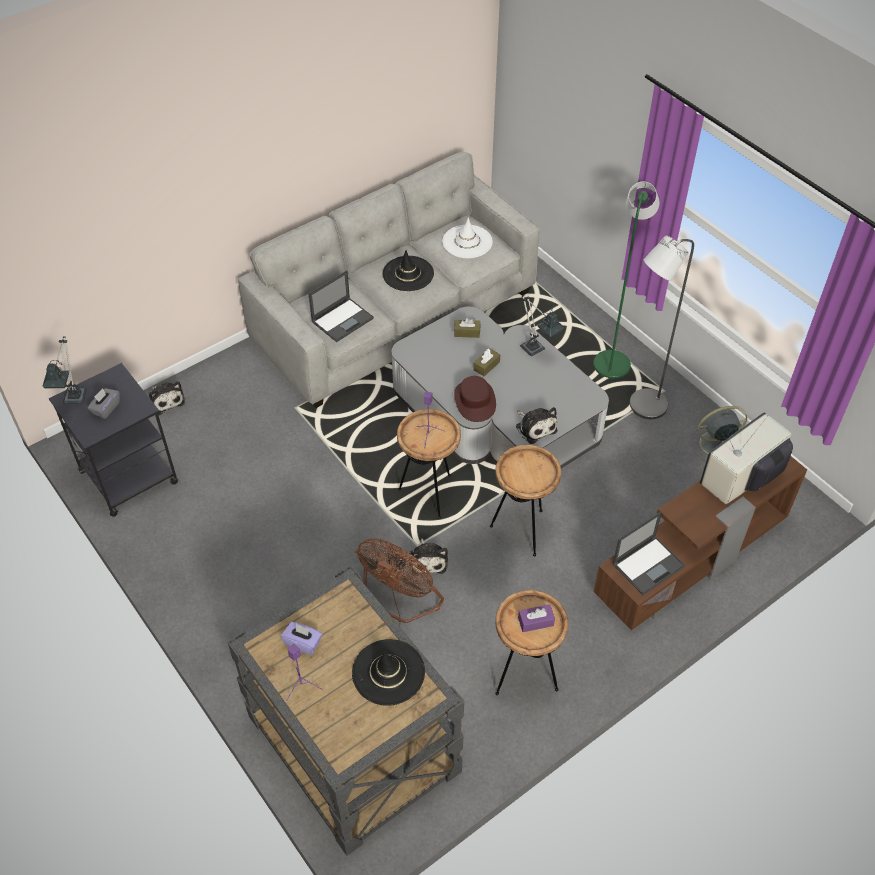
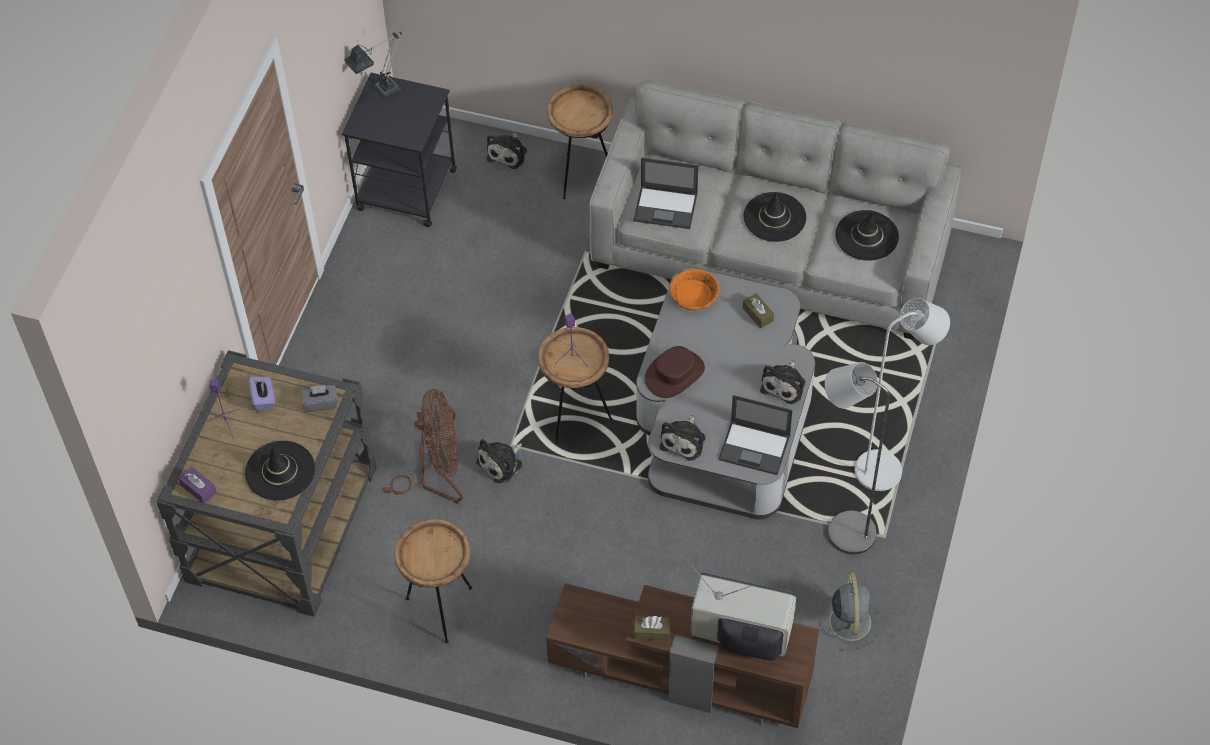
camera: 55 degrees right, 5 degrees up
grey tissue box [88,388,120,419] -> grey tissue box moved to [302,385,338,412]
white hat [442,217,493,258] -> black hat [835,210,899,261]
brown tissue box [473,348,500,376] -> brown tissue box moved to [634,616,670,641]
brown side table [490,445,561,556] -> brown side table moved to [547,85,613,199]
purple tissue box [518,604,555,632] -> purple tissue box moved to [178,466,217,504]
table lamp [520,295,564,356] -> plush toy [760,360,806,404]
green floor lamp [593,181,659,378] -> white floor lamp [855,298,950,491]
laptop [613,511,685,595] -> laptop moved to [719,395,793,475]
grey fan [691,406,748,462] -> grey fan turned 45 degrees clockwise [818,571,880,652]
none -> orange bowl [670,269,719,311]

